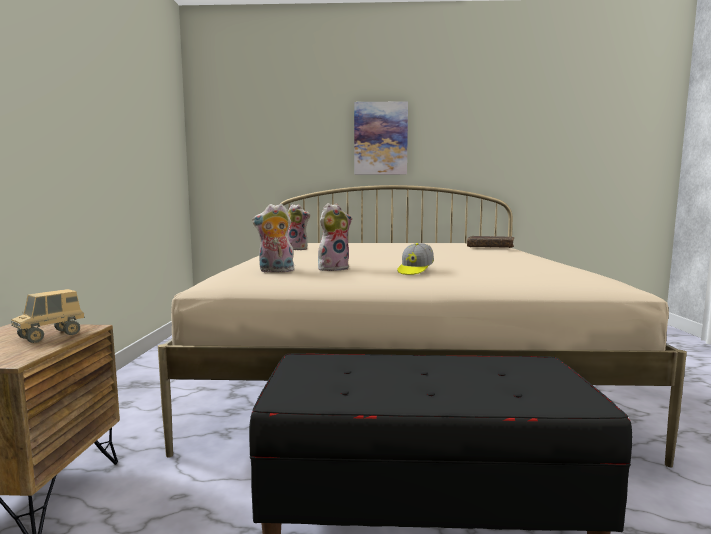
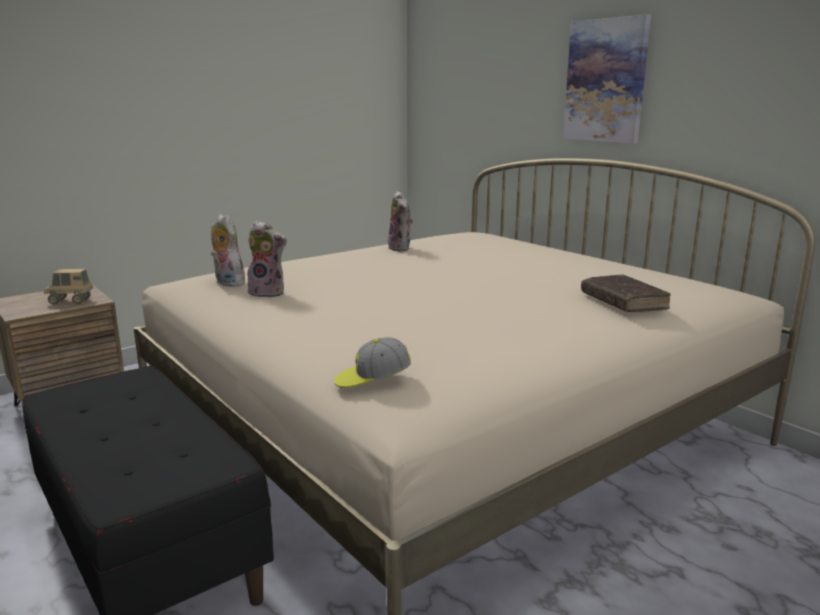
camera: 50 degrees right, 10 degrees up
cap [397,243,434,275] -> cap moved to [334,337,411,388]

